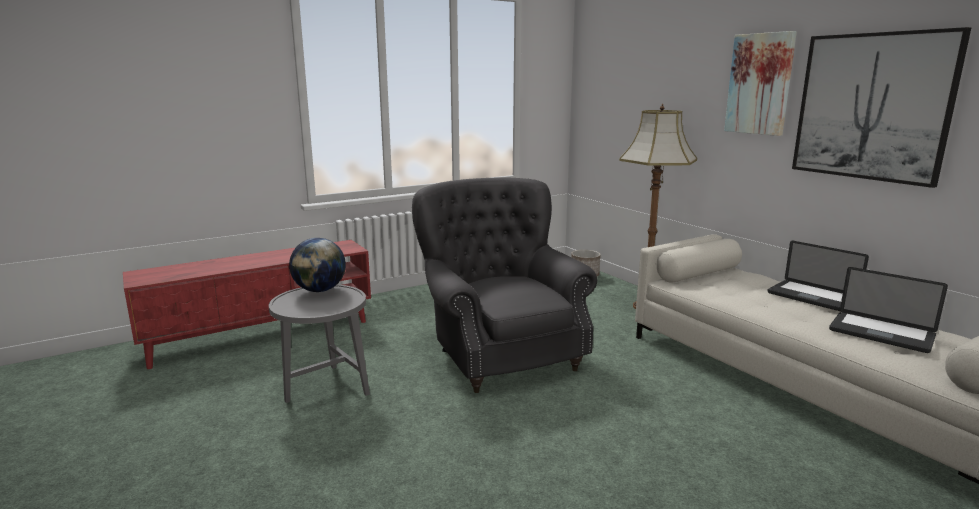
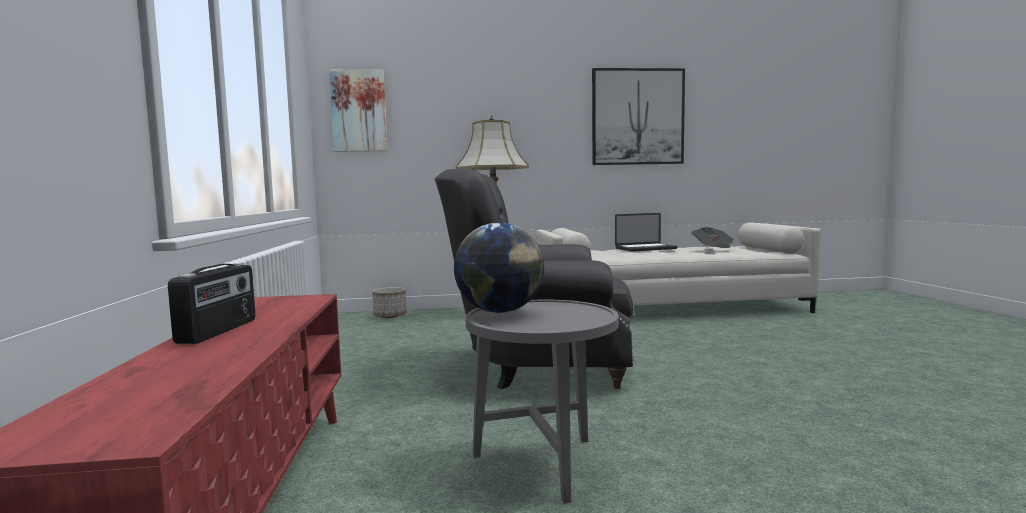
camera: 65 degrees left, 10 degrees down
picture [724,31,797,136] -> picture moved to [329,70,387,152]
laptop [829,267,948,353] -> newspaper [692,227,733,248]
none -> radio [168,264,255,344]

